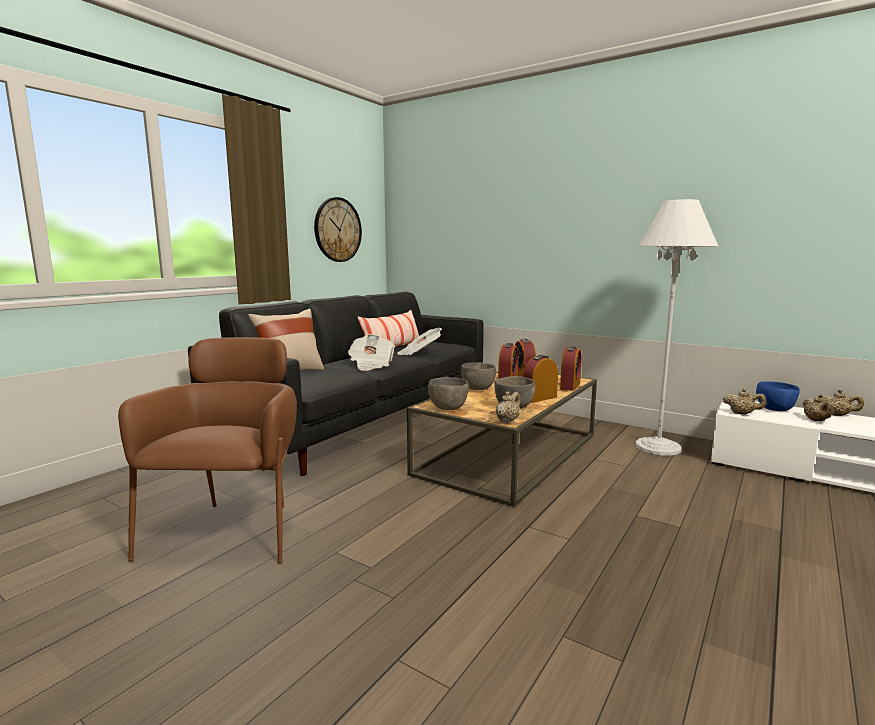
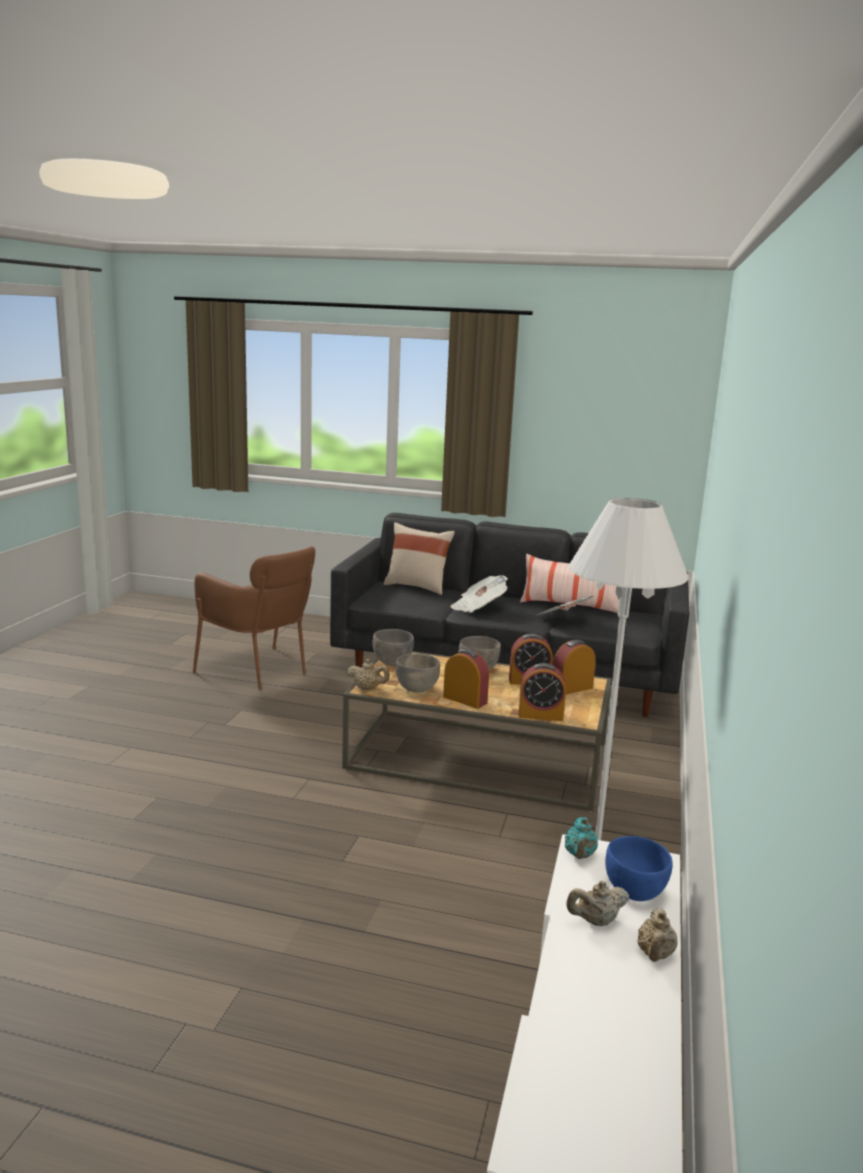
camera: 70 degrees right, 5 degrees up
brown armchair [118,337,297,563] -> brown armchair turned 60 degrees clockwise [193,546,315,690]
wall clock [314,197,362,262] -> none
beige teapot [723,388,766,414] -> turquoise teapot [565,817,598,859]

